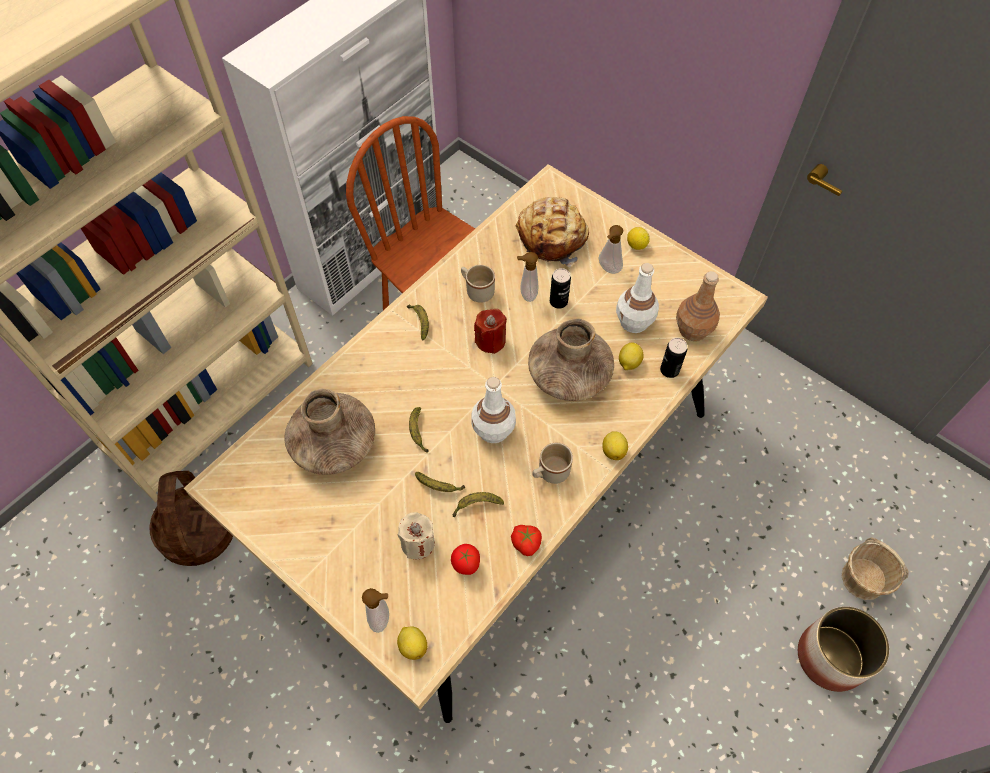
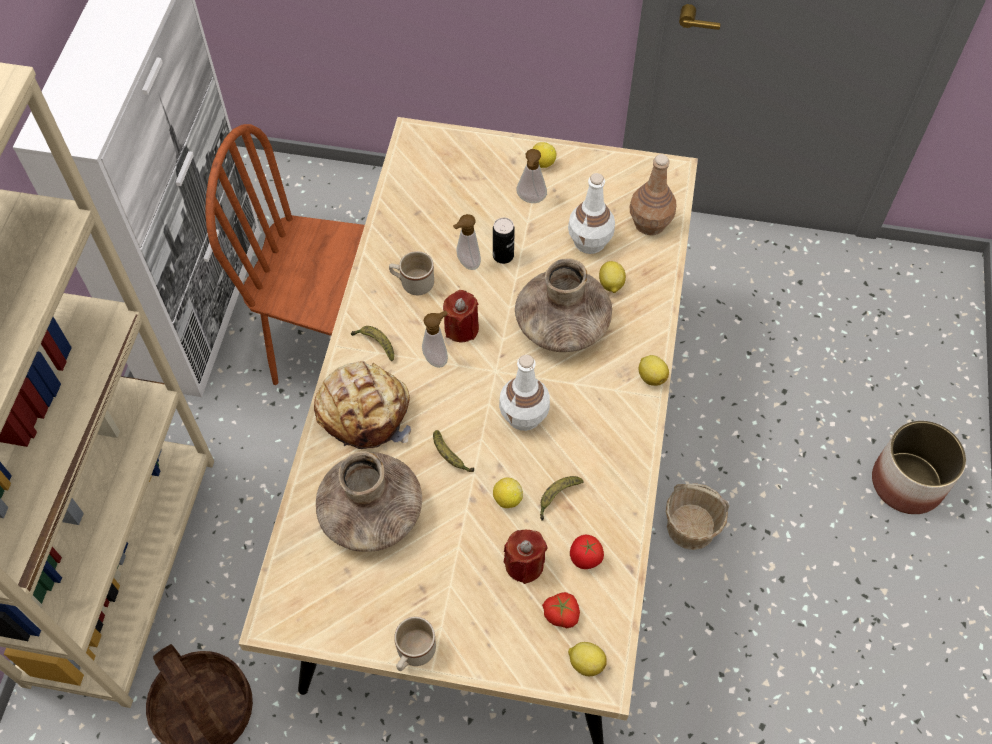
camera: 30 degrees left, 0 degrees up
soap dispenser [362,588,389,633] -> soap dispenser moved to [422,311,448,368]
beige candle [398,512,435,560] -> red candle [504,530,547,584]
banana [415,472,465,492] -> lemon [493,478,523,508]
tomato [511,525,542,556] -> tomato moved to [542,592,580,628]
bread [516,197,589,267] -> bread moved to [314,361,411,449]
beige mug [533,443,573,484] -> beige mug moved to [394,617,436,671]
can [660,338,687,378] -> none
basket [842,537,909,600] -> basket moved to [666,483,729,550]

